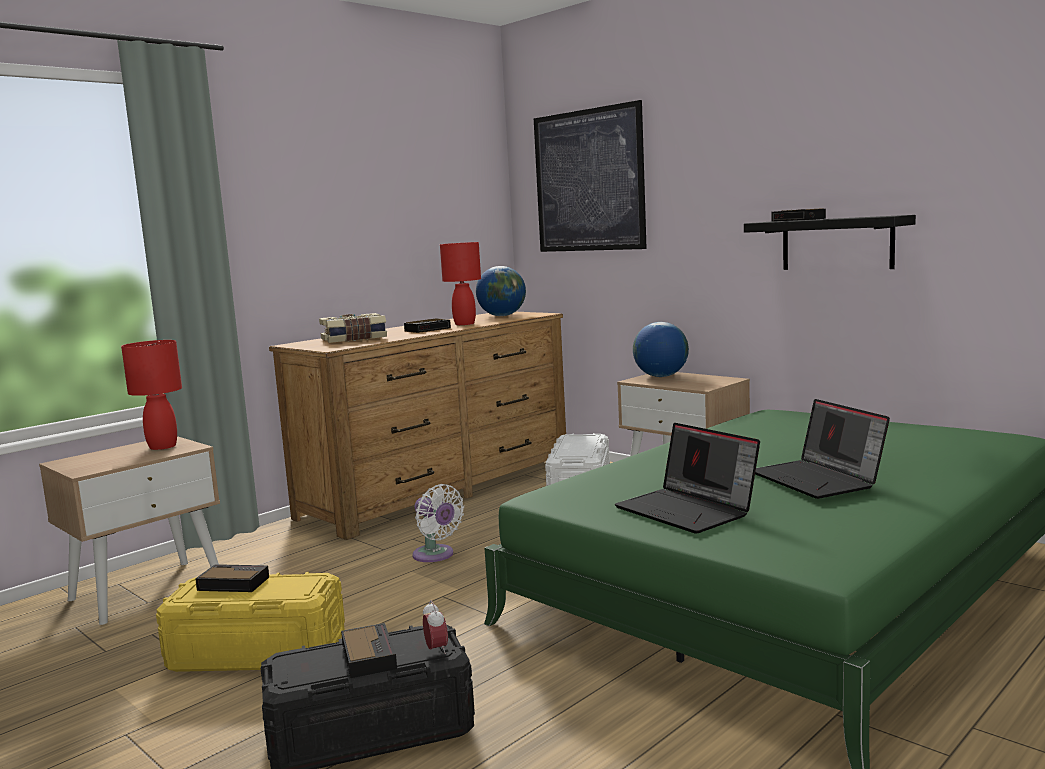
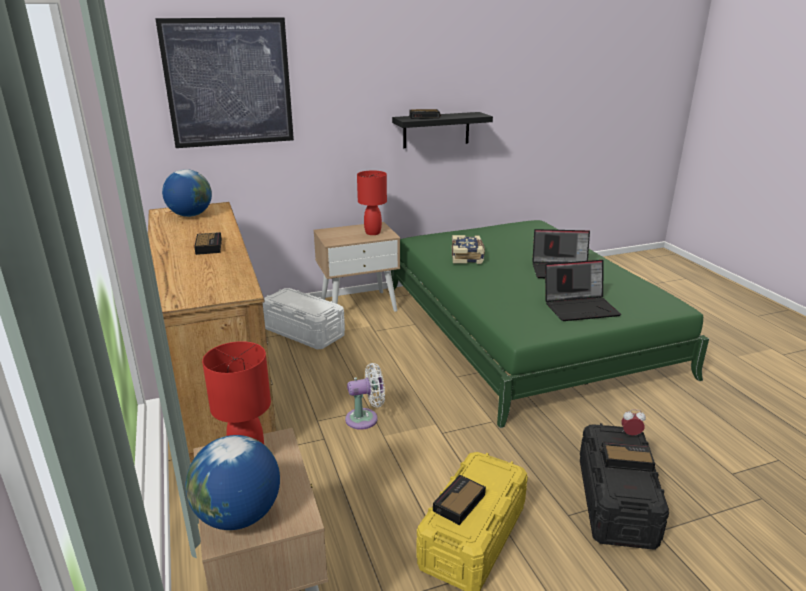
camera: 65 degrees left, 15 degrees up
book [319,313,387,343] -> book moved to [452,235,485,264]
red table lamp [440,242,481,325] -> red table lamp moved to [357,170,387,235]
globe [633,322,689,377] -> globe moved to [186,435,280,530]

